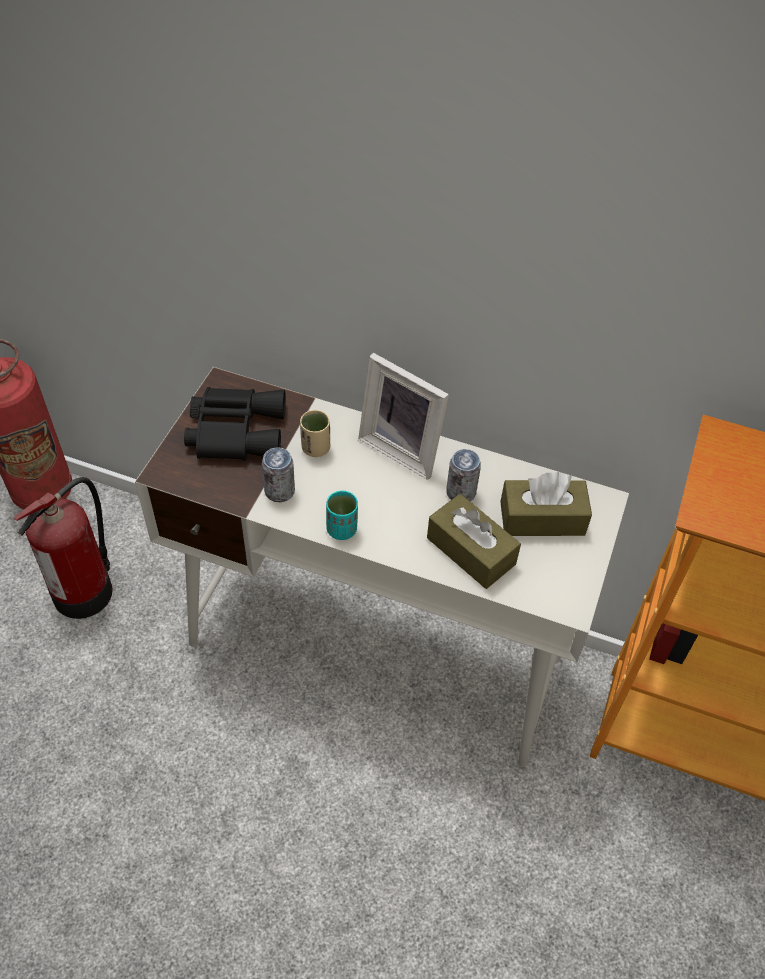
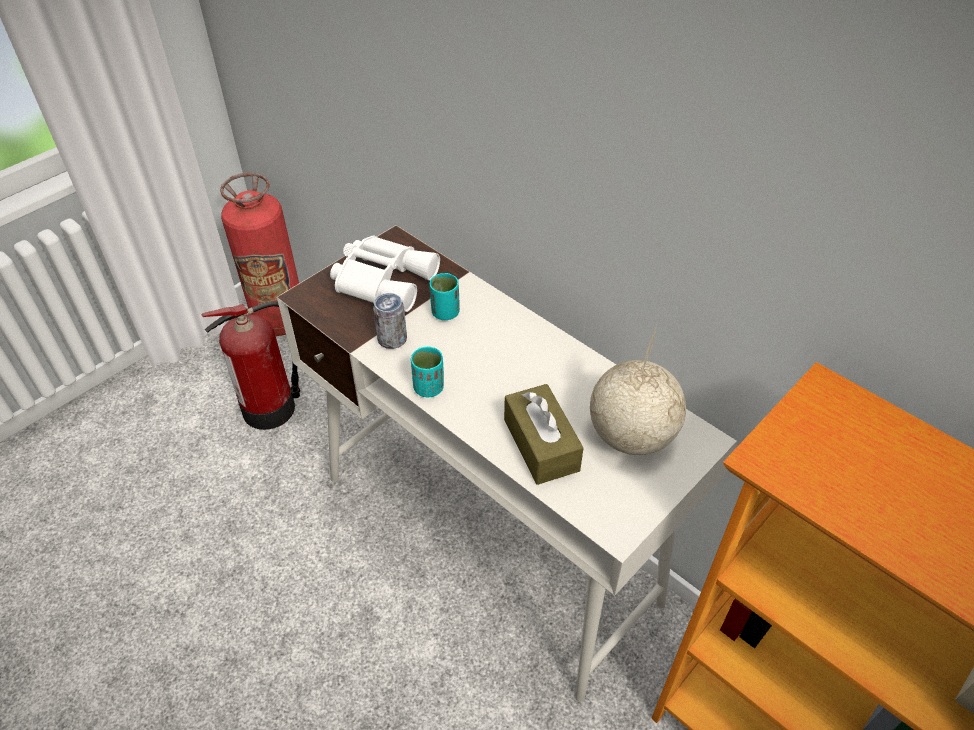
camera: 25 degrees right, 5 degrees down
black binoculars [184,387,286,461] -> white binoculars [330,235,440,312]
beige cup [300,410,330,457] -> turquoise cup [429,273,460,320]
picture frame [358,353,449,480] -> none
can [446,449,481,502] -> none
brown tissue box [500,472,592,536] -> globe [590,325,686,455]

